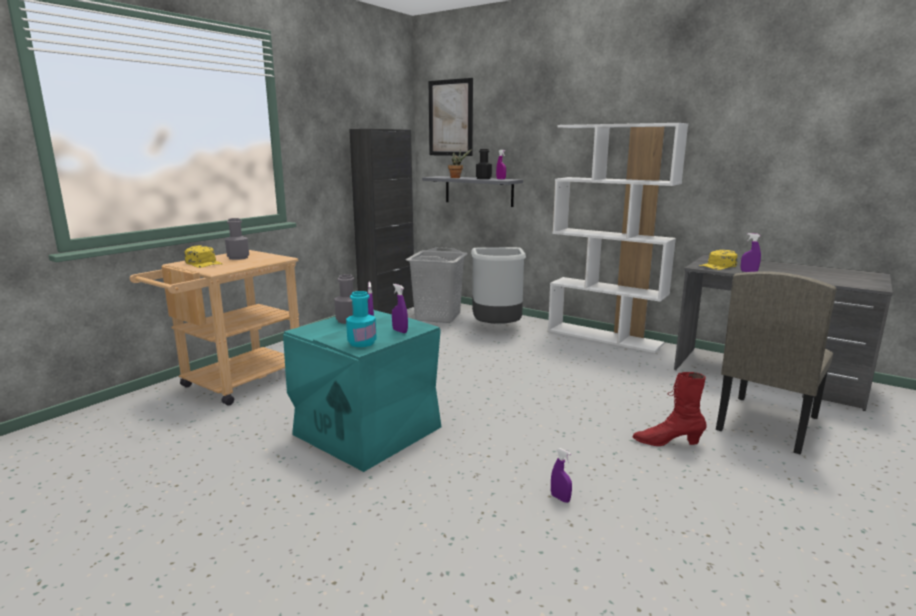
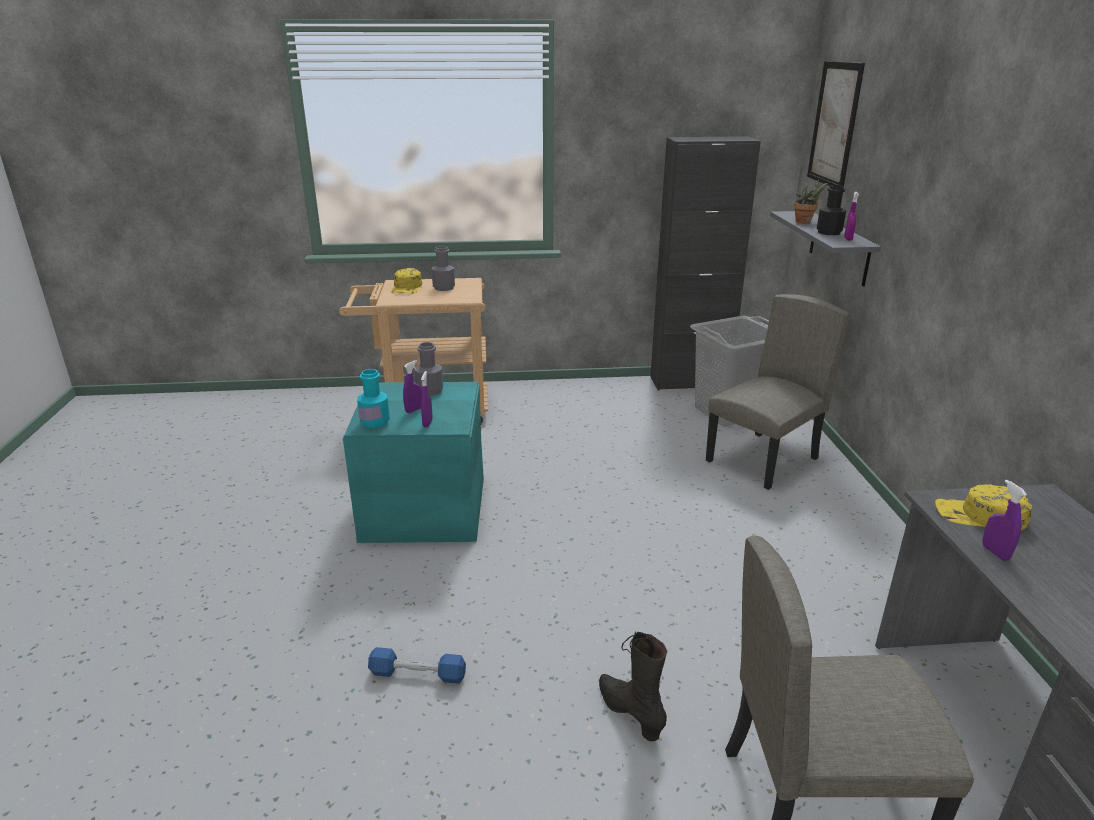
camera: 50 degrees right, 10 degrees up
grey trash can [471,247,526,324] -> beige chair [706,294,850,490]
white bookcase [548,123,688,353] -> none
purple spray bottle [551,448,572,503] -> blue dumbbell [368,647,466,684]
red boot [632,372,706,446] -> black boot [599,631,667,741]

